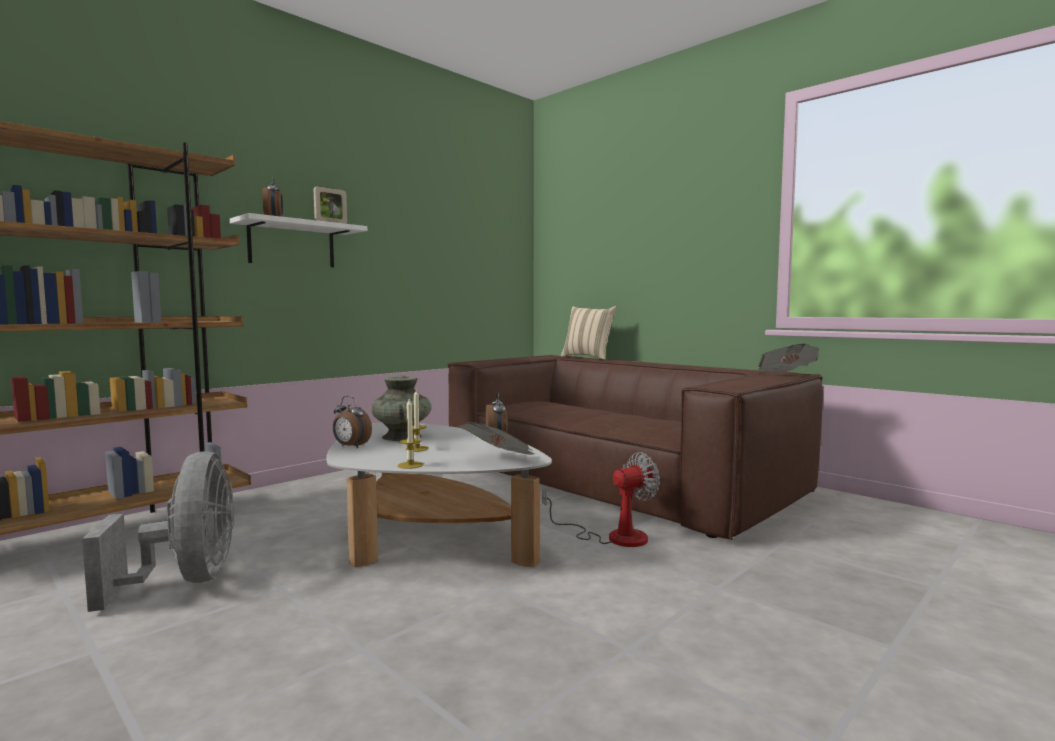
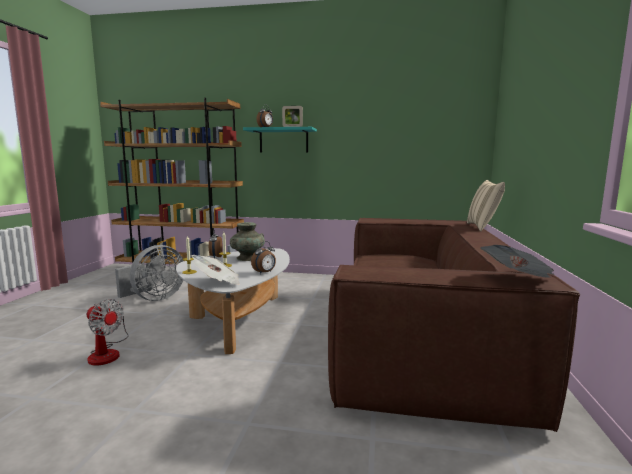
camera: 55 degrees right, 5 degrees up
white shelf [230,213,367,267] -> turquoise shelf [243,127,317,153]
fan [542,452,660,547] -> fan moved to [87,299,129,365]

